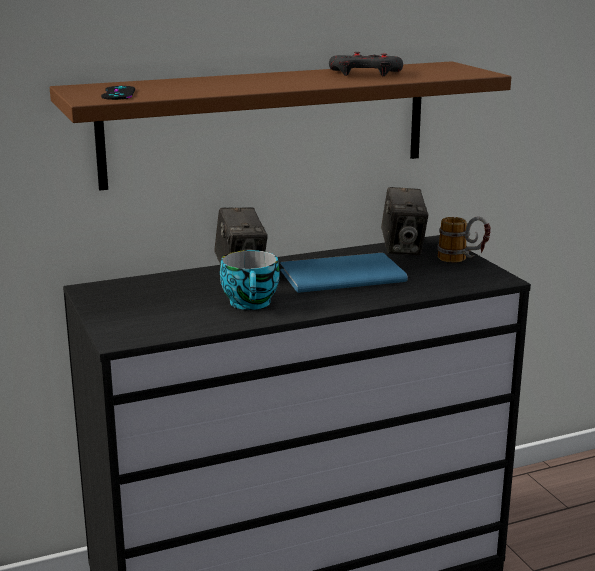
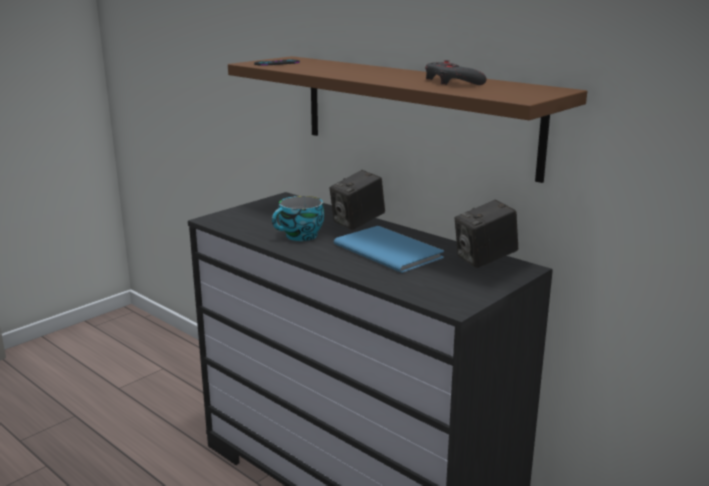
camera: 65 degrees right, 0 degrees up
mug [437,216,491,263] -> none

